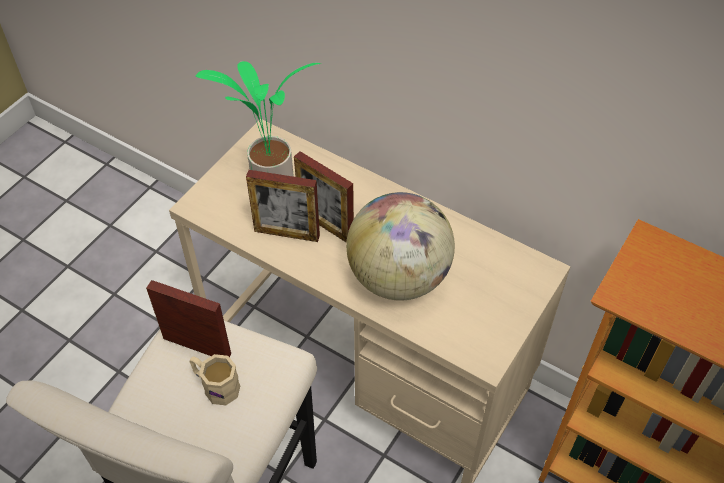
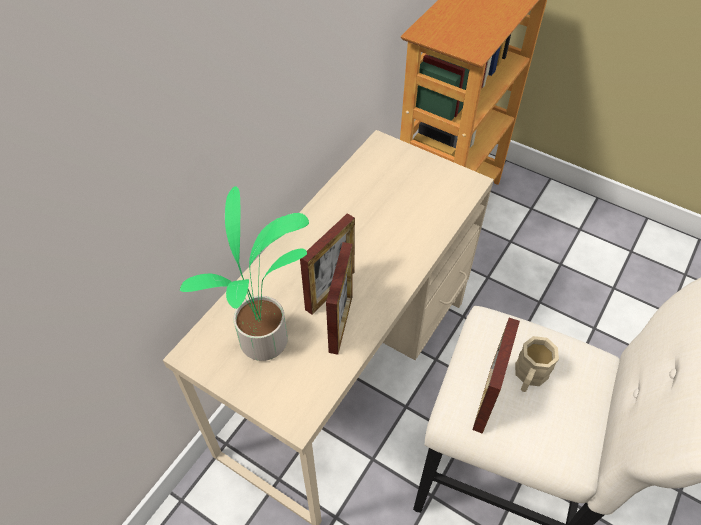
camera: 90 degrees left, 0 degrees up
globe [346,192,455,301] -> none

